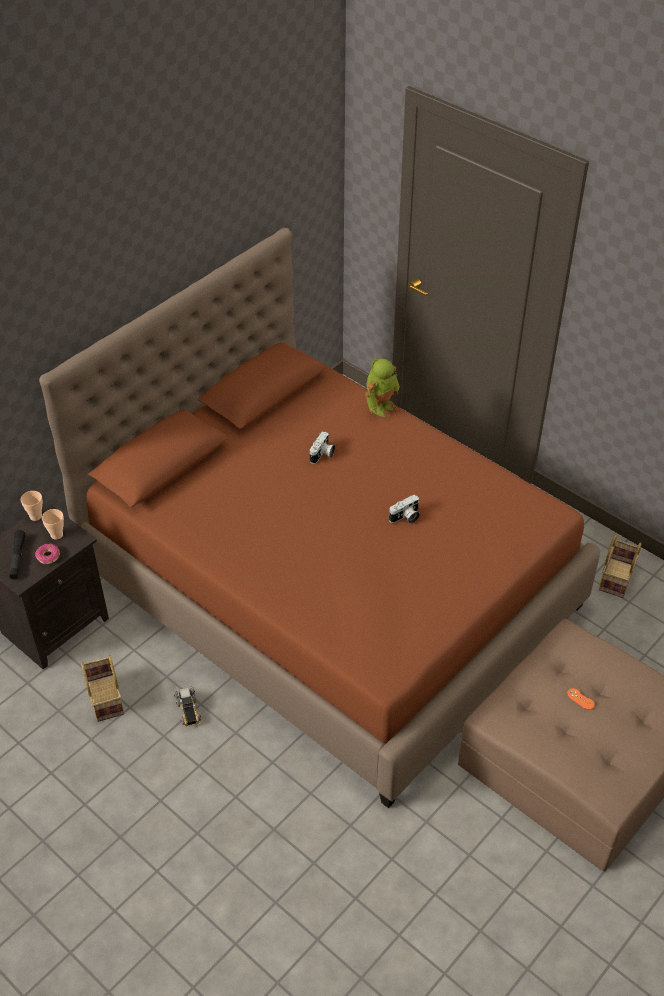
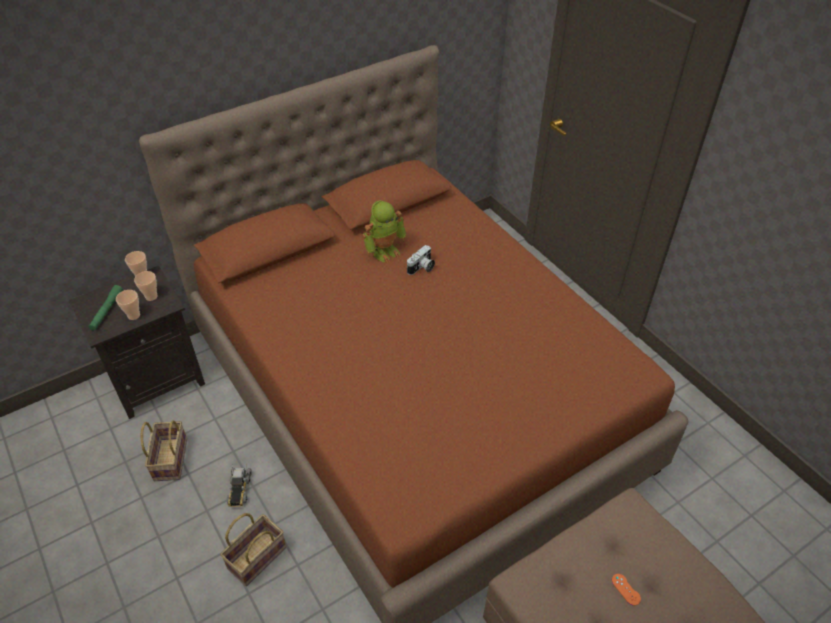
camera: 15 degrees right, 0 degrees up
black flashlight [9,530,25,579] -> green flashlight [88,285,123,331]
donut [35,544,60,564] -> cup [116,290,140,320]
toy robot [365,358,400,417] -> toy robot moved to [362,200,406,263]
camera [389,495,420,524] -> none
basket [599,535,641,598] -> basket moved to [220,513,286,586]

